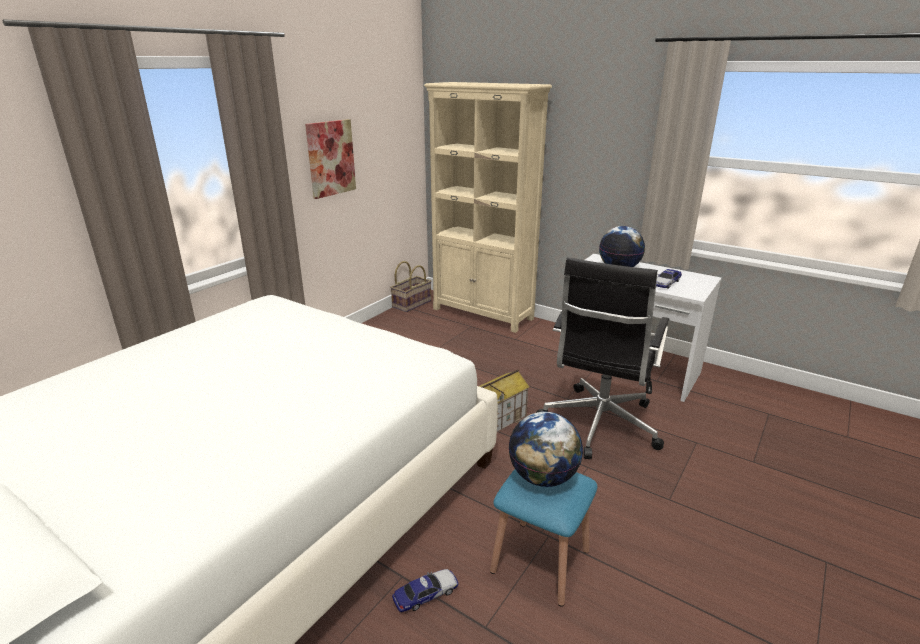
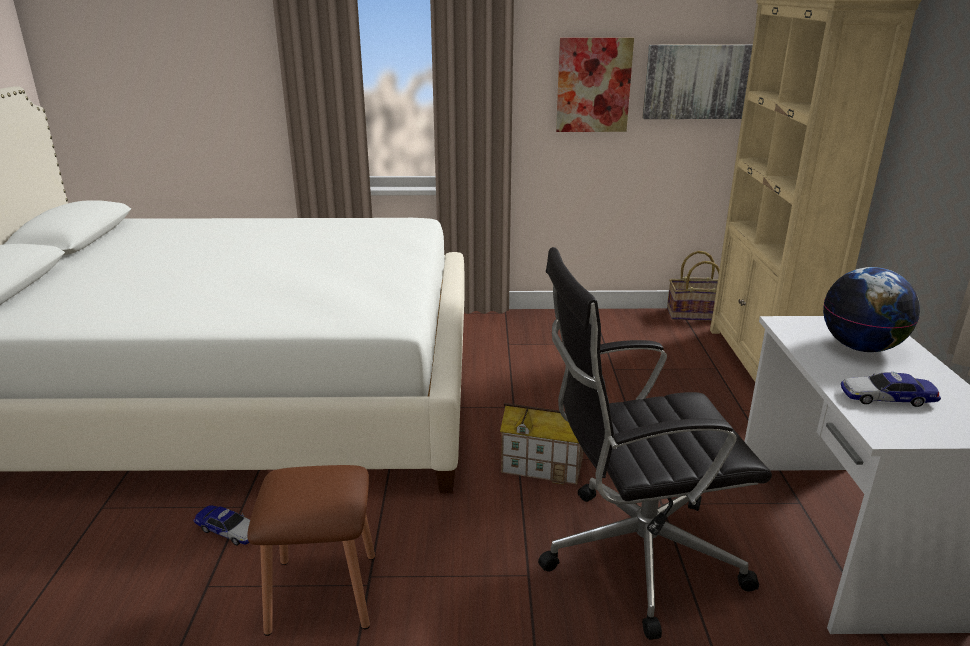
camera: 55 degrees right, 0 degrees up
blue stool [490,469,597,607] -> brown stool [247,465,375,636]
globe [509,412,583,487] -> none
none -> picture [642,45,753,119]

